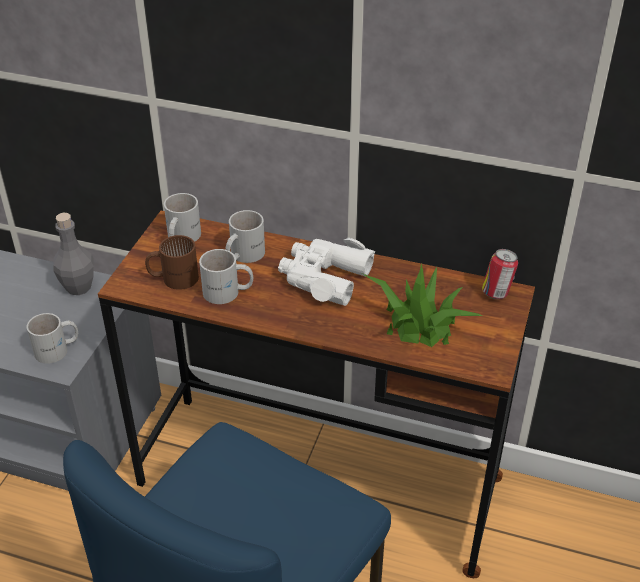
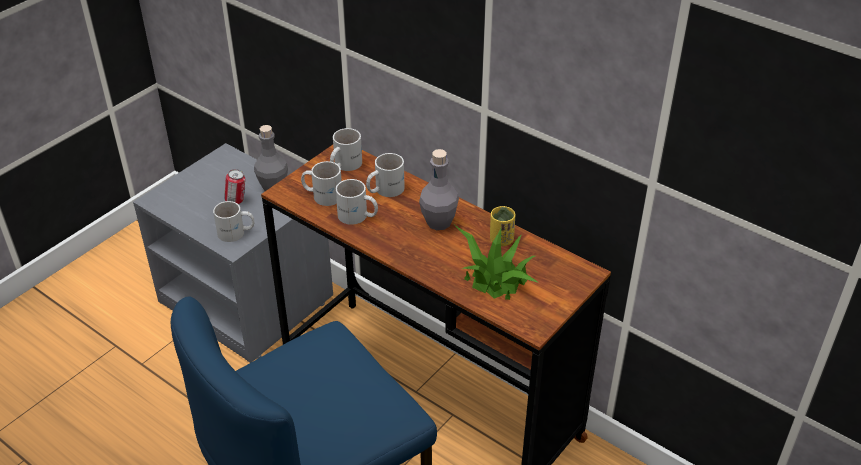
camera: 20 degrees right, 0 degrees up
brown mug [145,235,199,290] -> white mug [301,161,342,206]
white binoculars [278,238,375,306] -> grey bottle [419,149,459,230]
can [482,249,518,299] -> can moved to [224,169,245,204]
none -> yellow cup [490,206,515,246]

